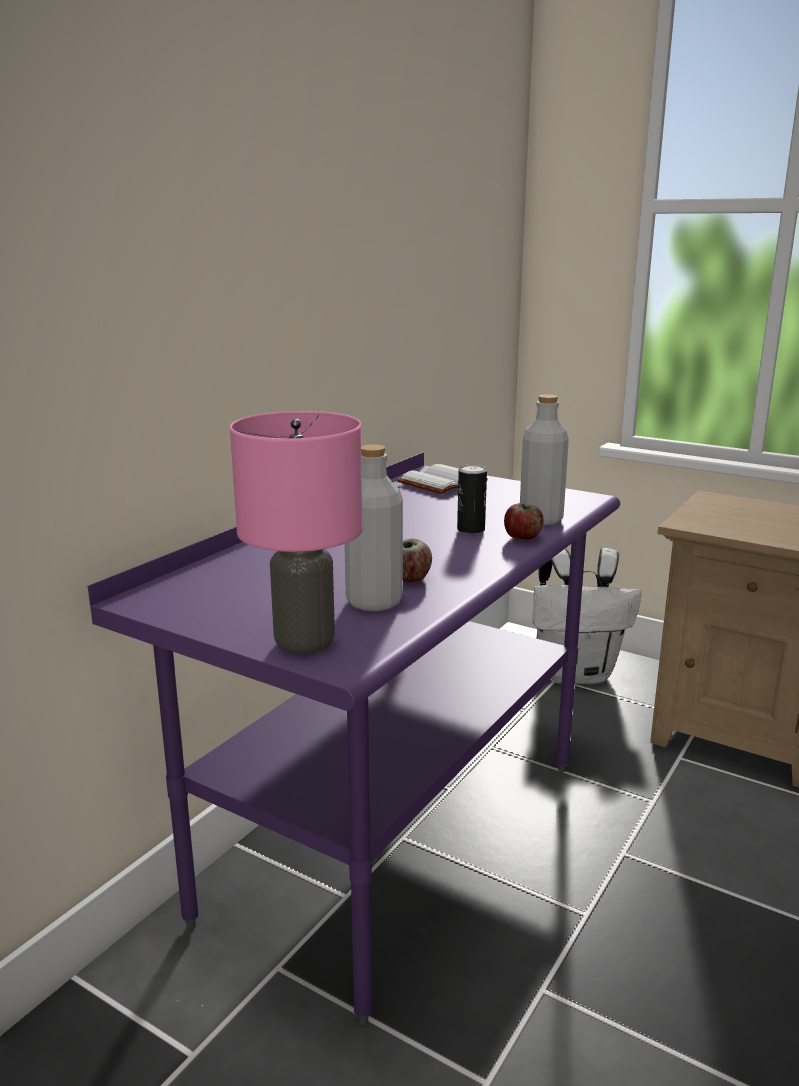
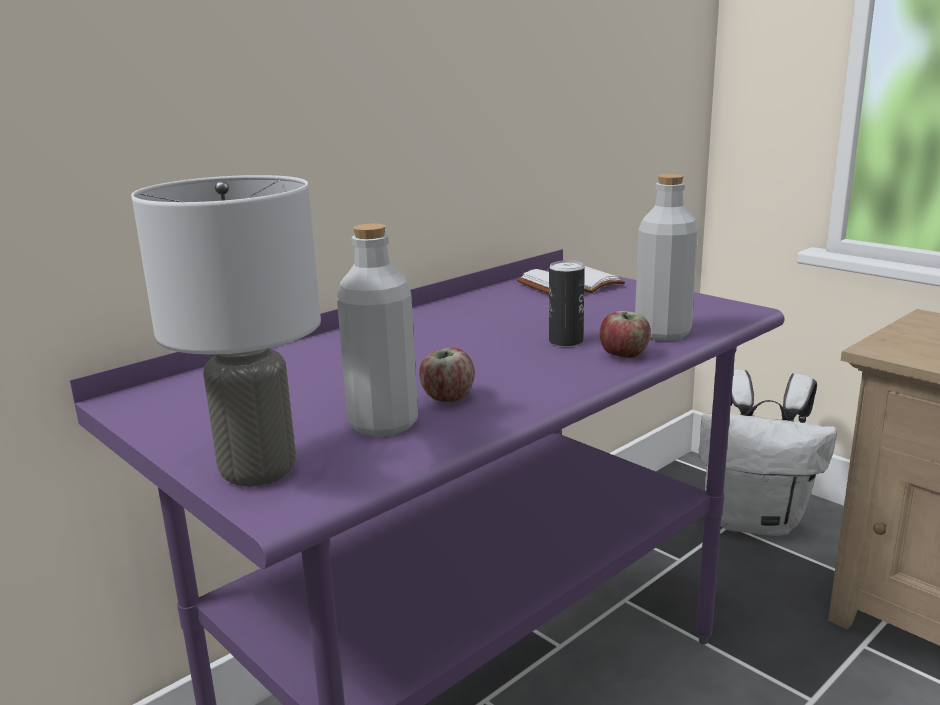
camera: 15 degrees right, 0 degrees up
pink table lamp [230,411,363,655] -> white table lamp [131,175,321,487]

